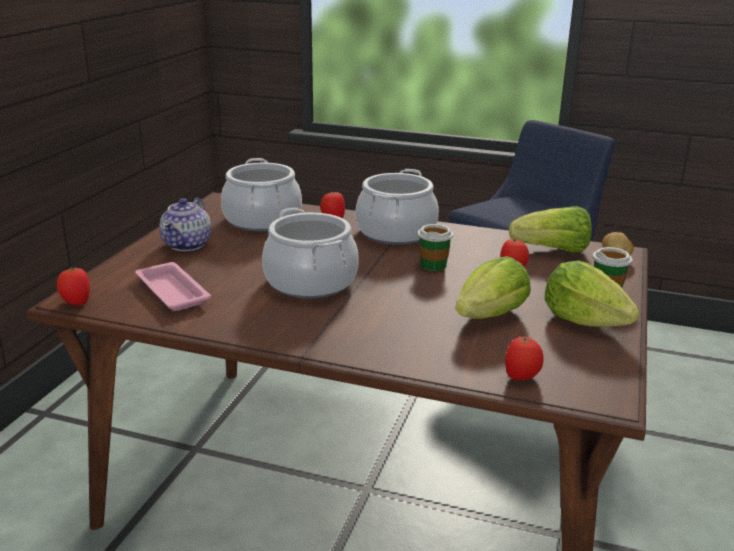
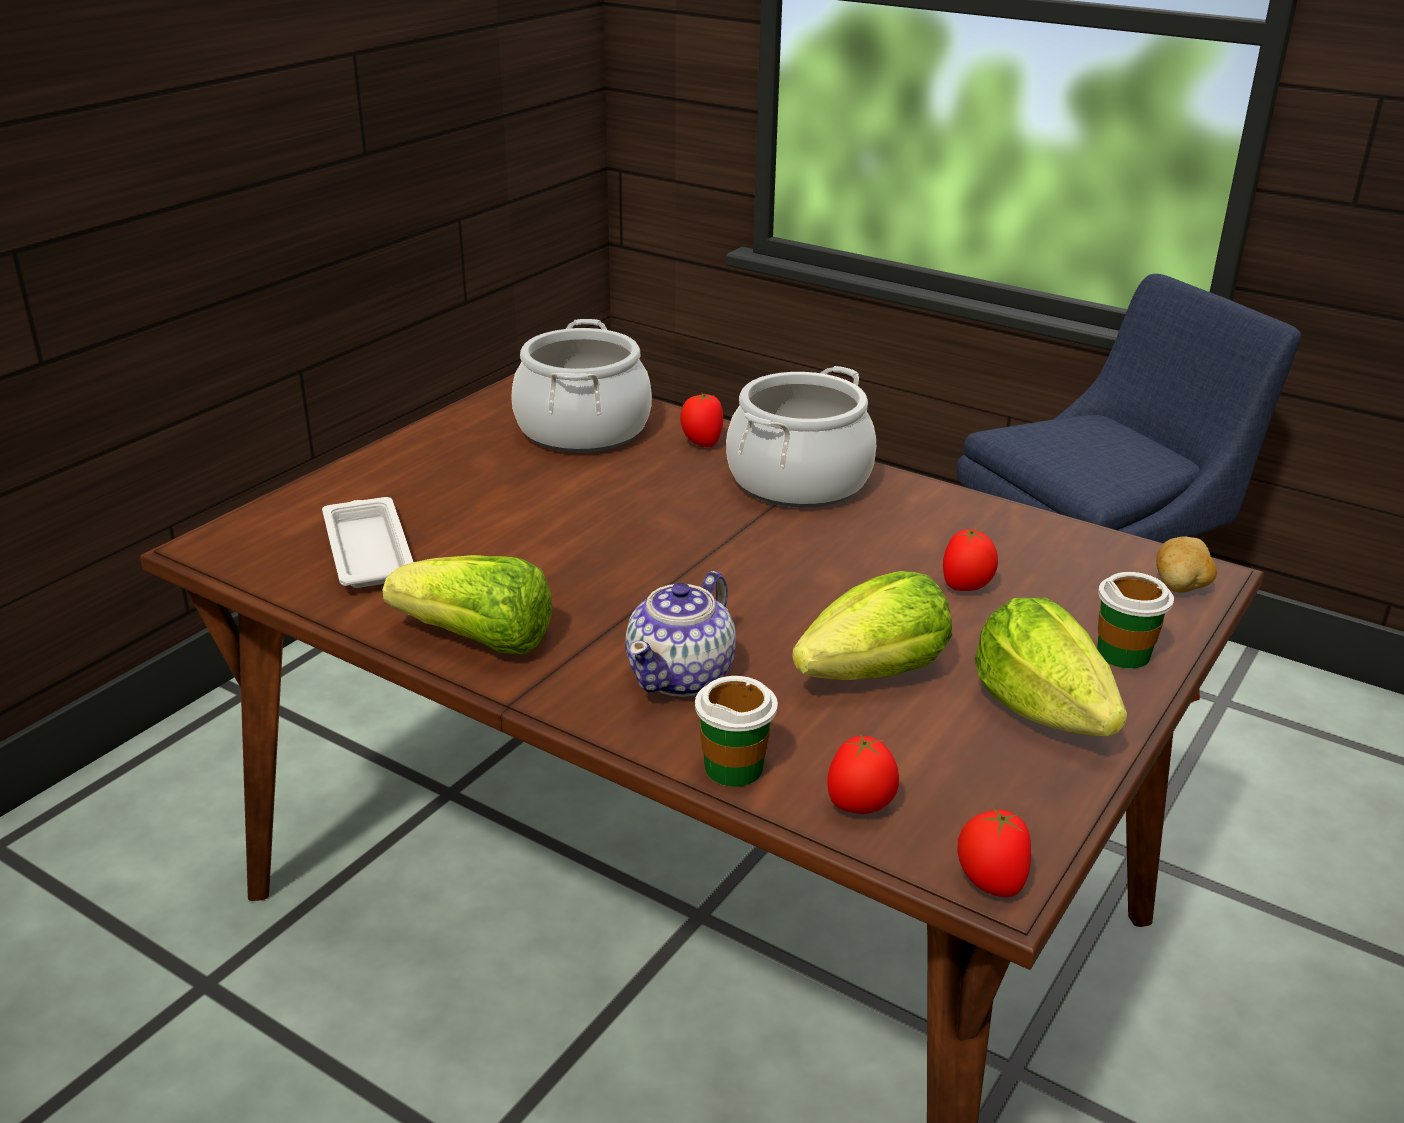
camera: 15 degrees right, 5 degrees up
tomato [57,267,90,306] -> tomato moved to [958,808,1031,897]
pink tray [135,262,212,311] -> white tray [322,497,413,588]
teapot [159,198,211,251] -> teapot moved to [625,571,736,697]
cooking pot [262,208,359,298] -> none
cup [418,224,453,271] -> cup moved to [695,676,778,787]
lettuce [509,206,592,253] -> lettuce moved to [383,555,552,655]

